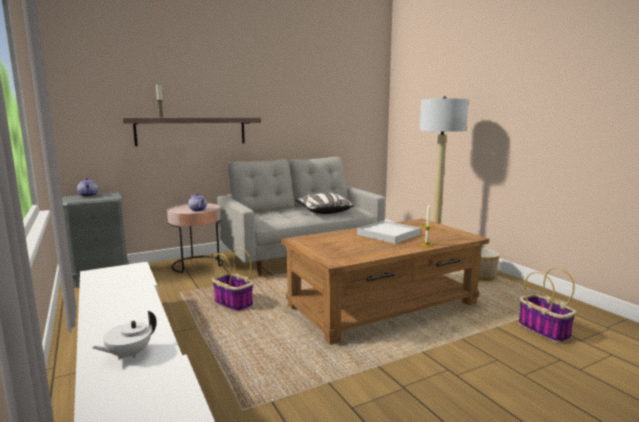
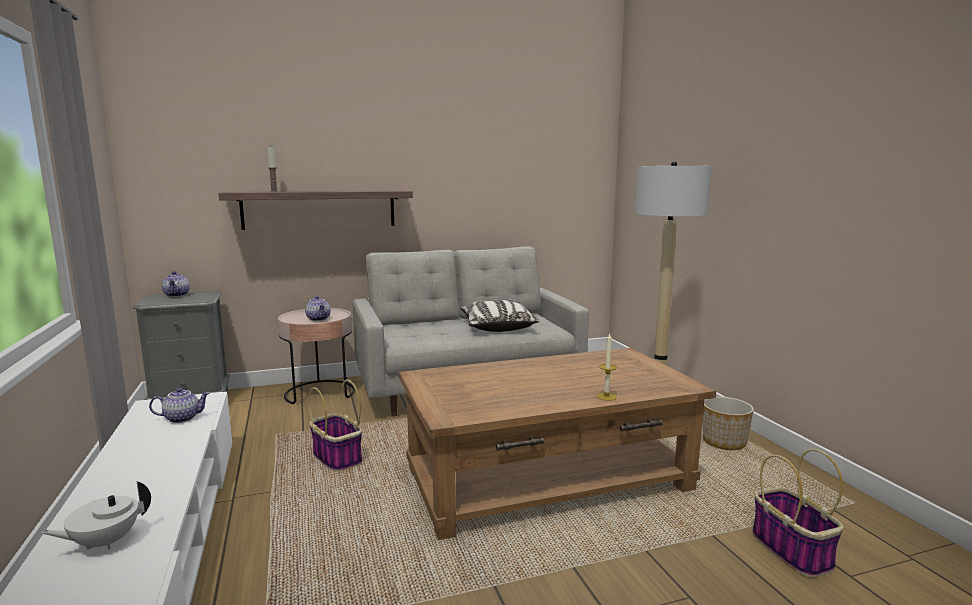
camera: 10 degrees right, 0 degrees up
white tray [357,220,421,244] -> none
none -> teapot [149,388,210,423]

